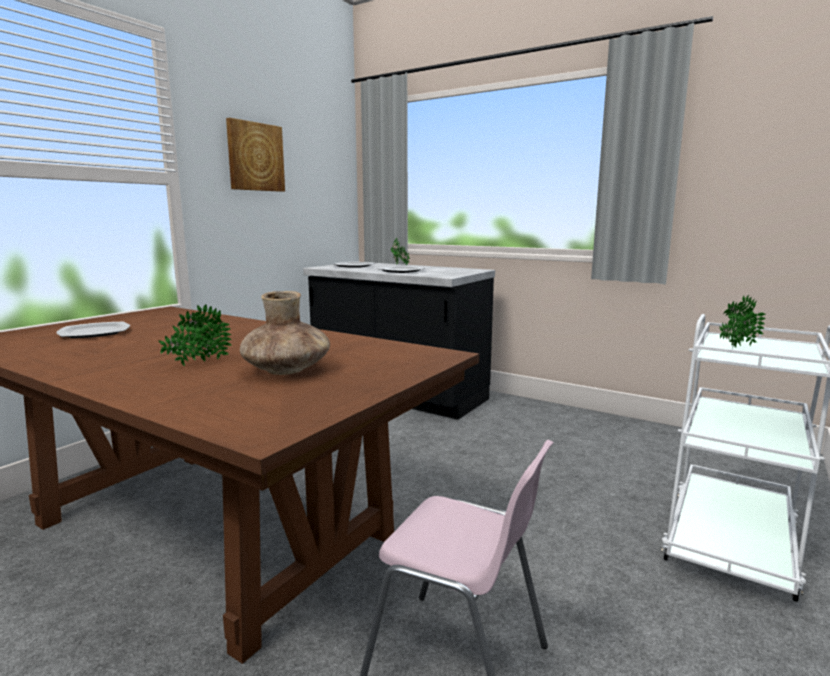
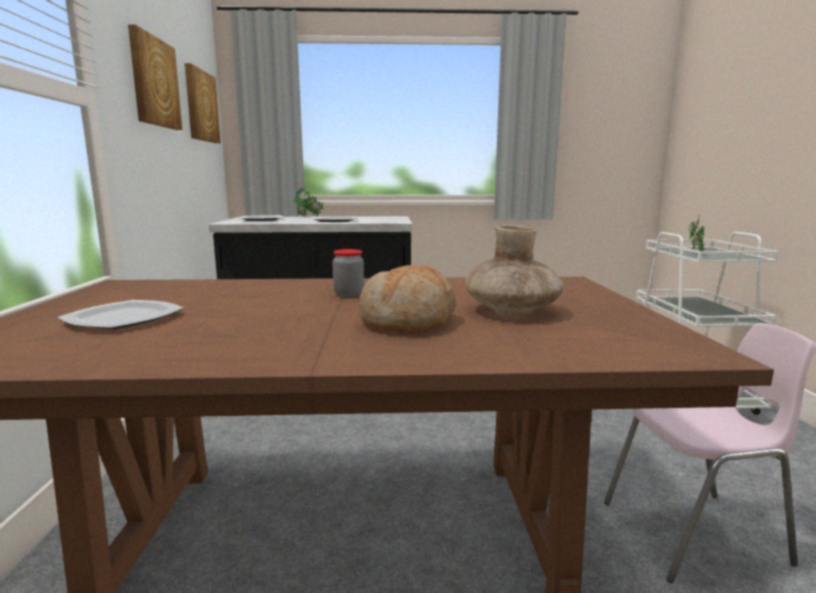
camera: 35 degrees left, 0 degrees up
potted plant [158,304,232,366] -> bread [359,265,455,333]
none -> picture [185,63,221,143]
none -> jar [332,249,364,297]

